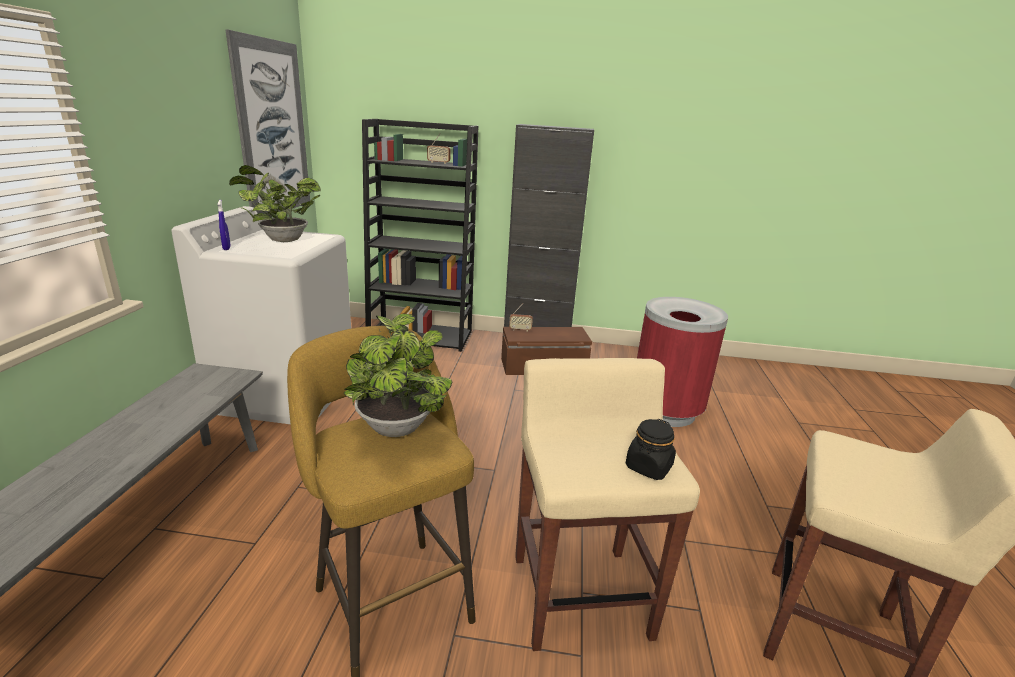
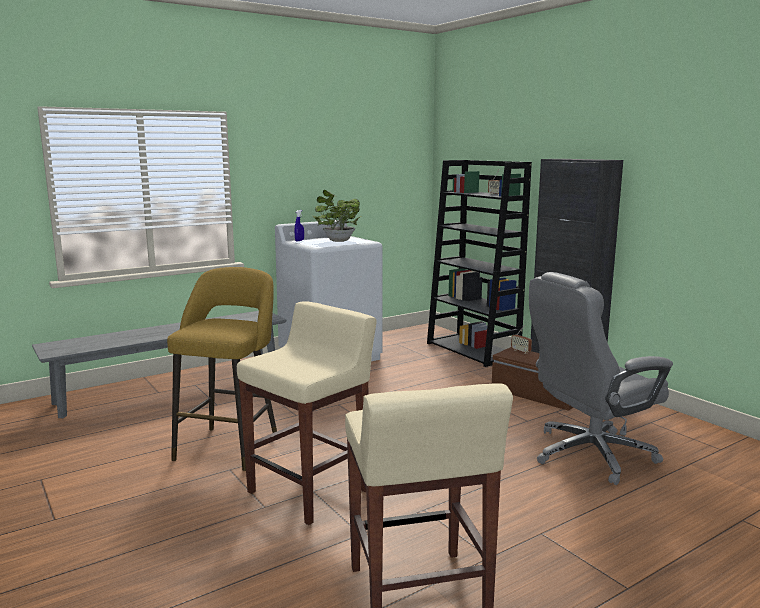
camera: 50 degrees right, 10 degrees down
picture [225,29,310,216] -> none
potted plant [344,313,452,437] -> none
black jar [626,419,676,480] -> none
red trash can [637,297,728,427] -> grey office chair [529,272,673,485]

